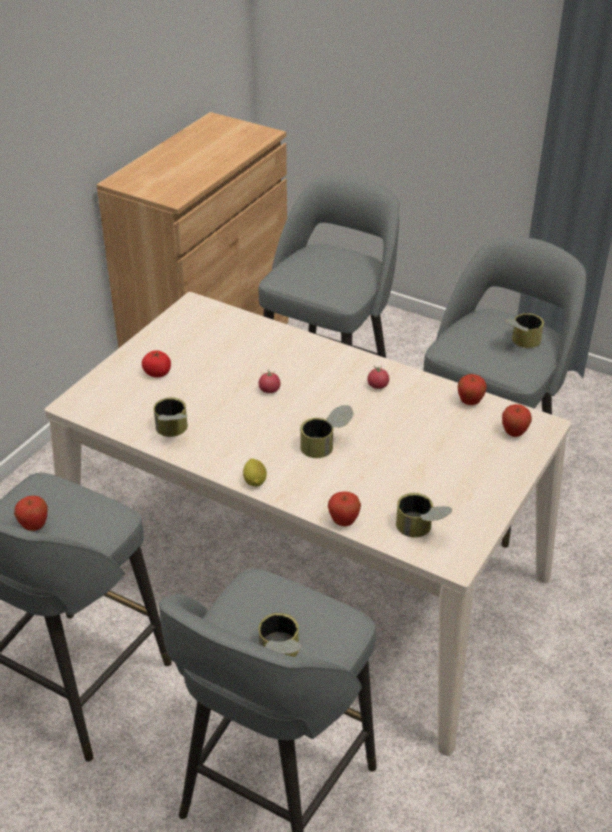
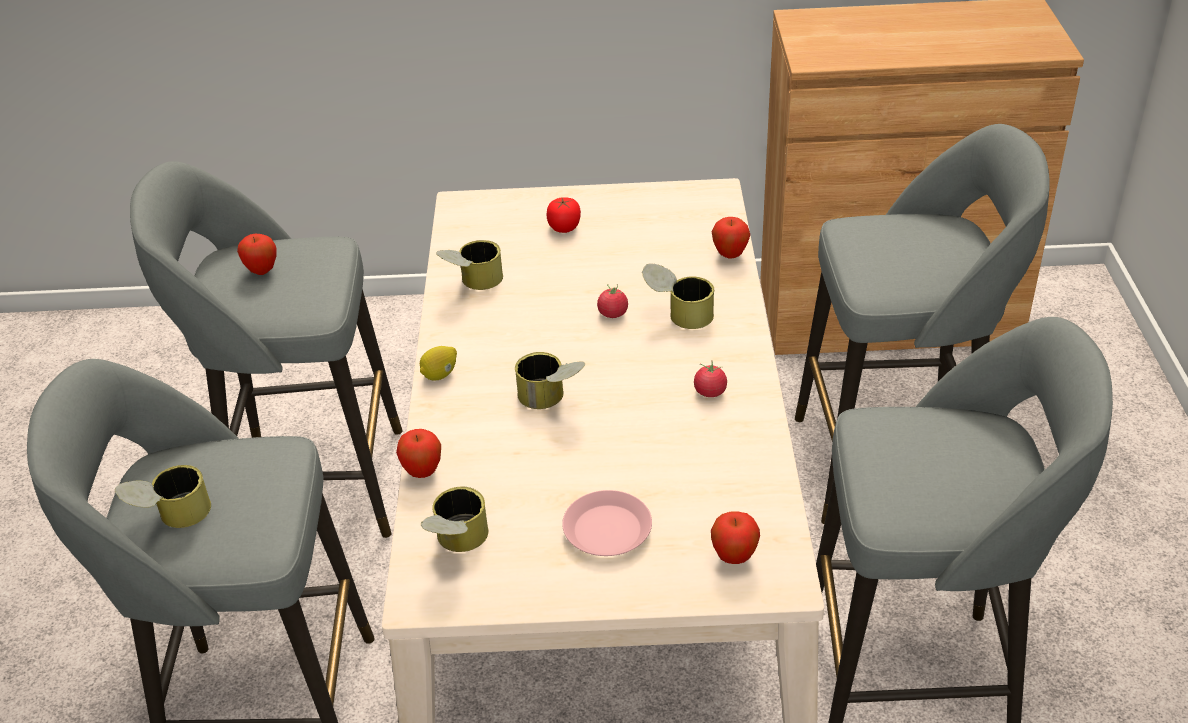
camera: 60 degrees right, 0 degrees up
apple [458,374,487,405] -> apple moved to [712,217,750,259]
can [505,313,544,348] -> can moved to [642,263,714,329]
none -> pink plate [562,490,652,556]

